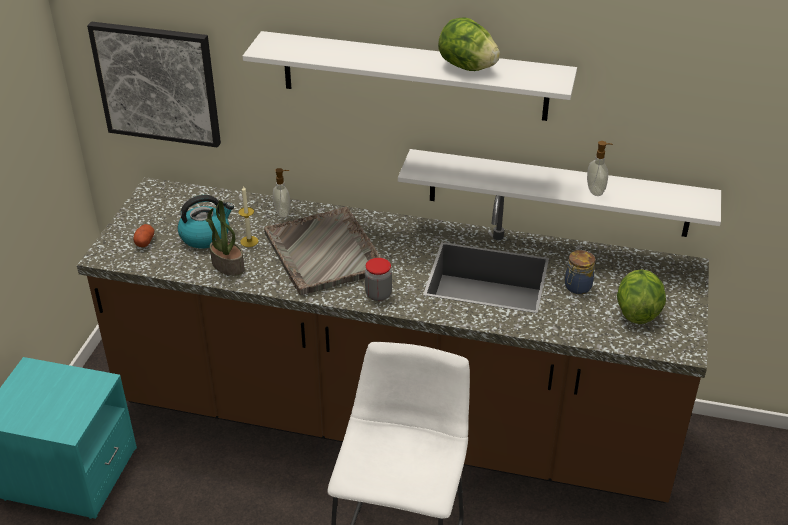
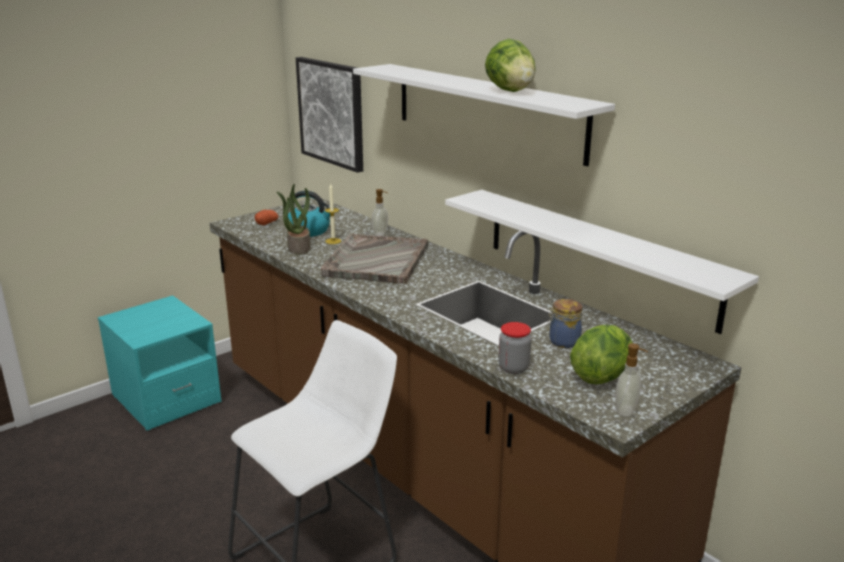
camera: 35 degrees right, 15 degrees down
jar [365,258,392,301] -> jar moved to [498,322,532,374]
soap dispenser [587,141,613,196] -> soap dispenser moved to [615,343,648,416]

